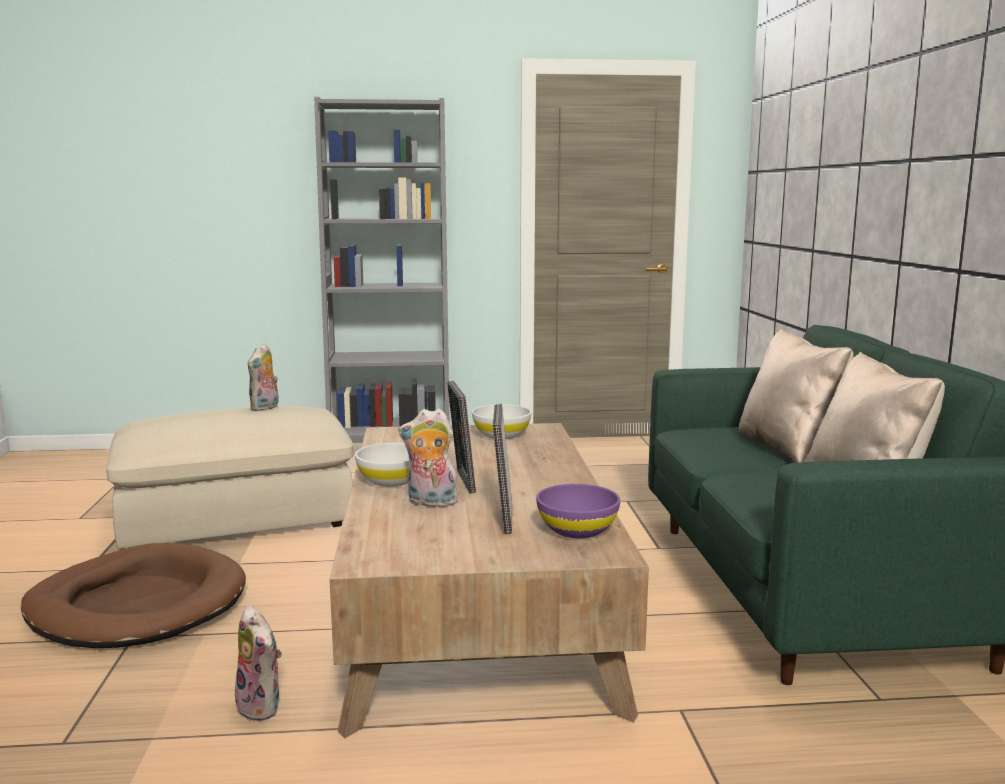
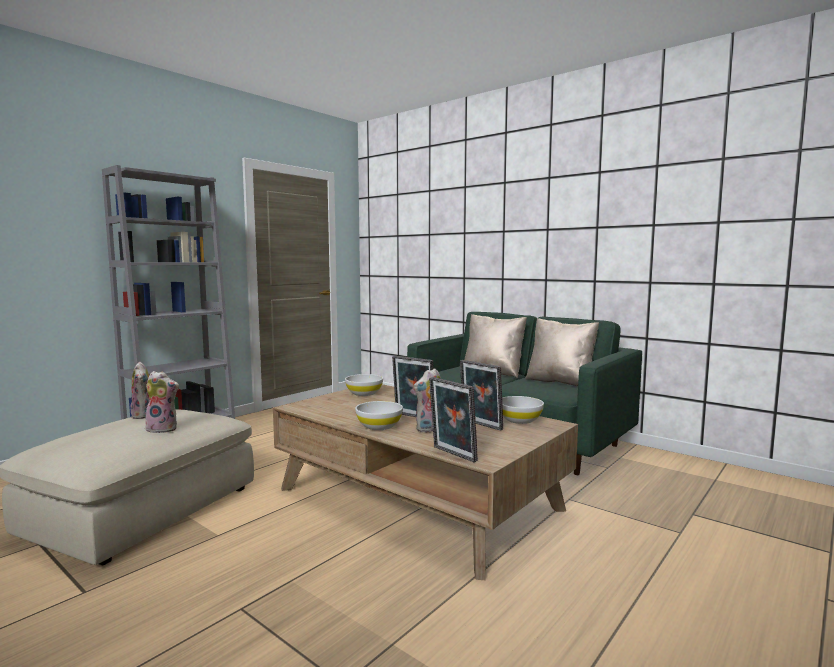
camera: 45 degrees left, 5 degrees down
brown dog bed [21,543,246,648] -> none
plush toy [235,606,282,721] -> plush toy moved to [145,371,179,433]
purple bowl [536,484,620,538] -> white bowl [502,396,544,424]
none -> picture frame [429,377,478,462]

